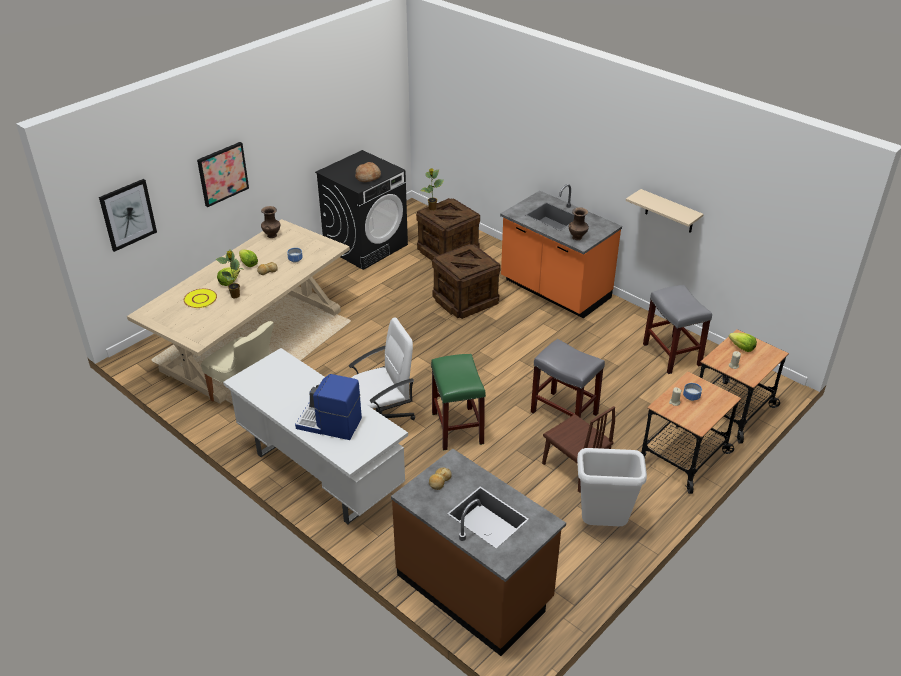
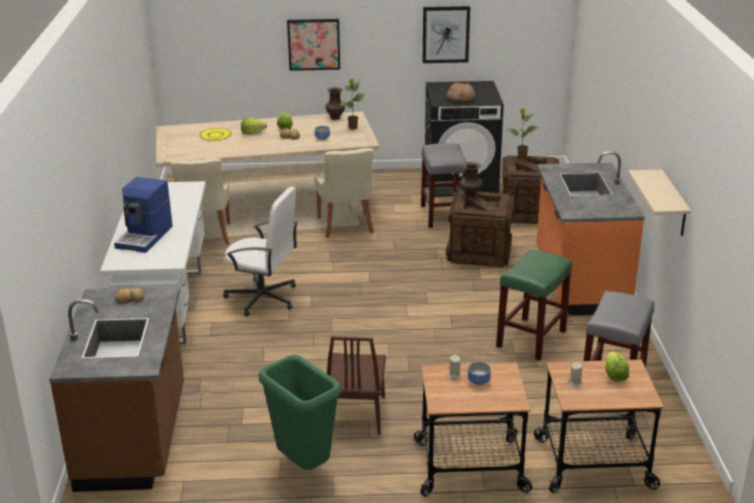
camera: 45 degrees right, 10 degrees down
picture [99,179,157,252] -> picture moved to [423,6,470,63]
potted plant [216,250,243,298] -> potted plant moved to [340,79,365,130]
coffee machine [295,374,362,440] -> coffee machine turned 135 degrees counterclockwise [114,177,173,253]
green stool [431,354,486,450] -> green stool moved to [496,249,572,361]
grey stool [531,339,605,418] -> grey stool moved to [421,143,467,228]
brown vase [569,207,589,240] -> brown vase moved to [461,162,483,198]
white trash can [577,448,647,526] -> green trash can [259,355,341,470]
none -> beige chair [315,148,374,238]

